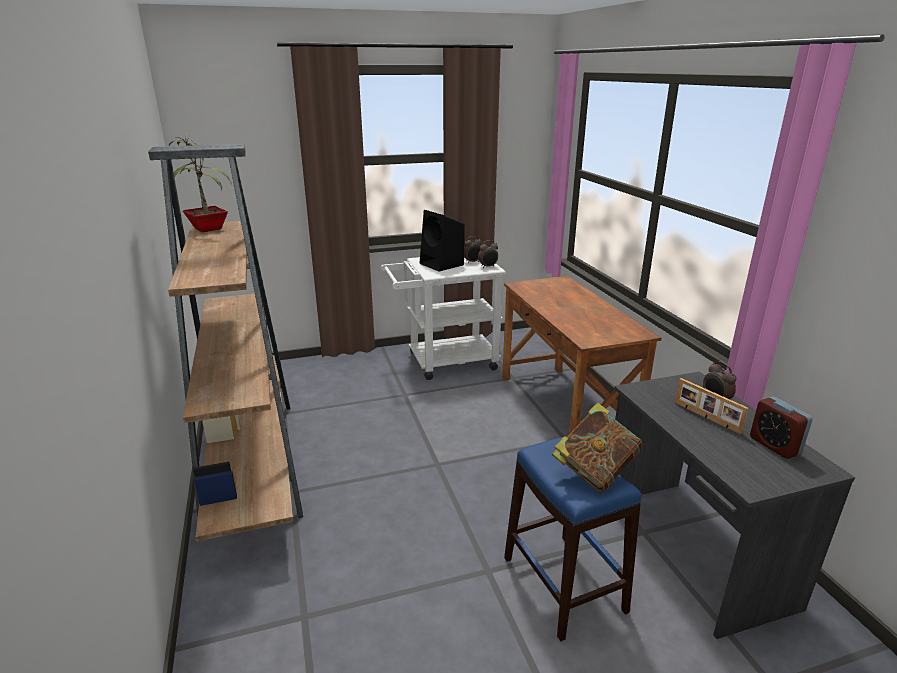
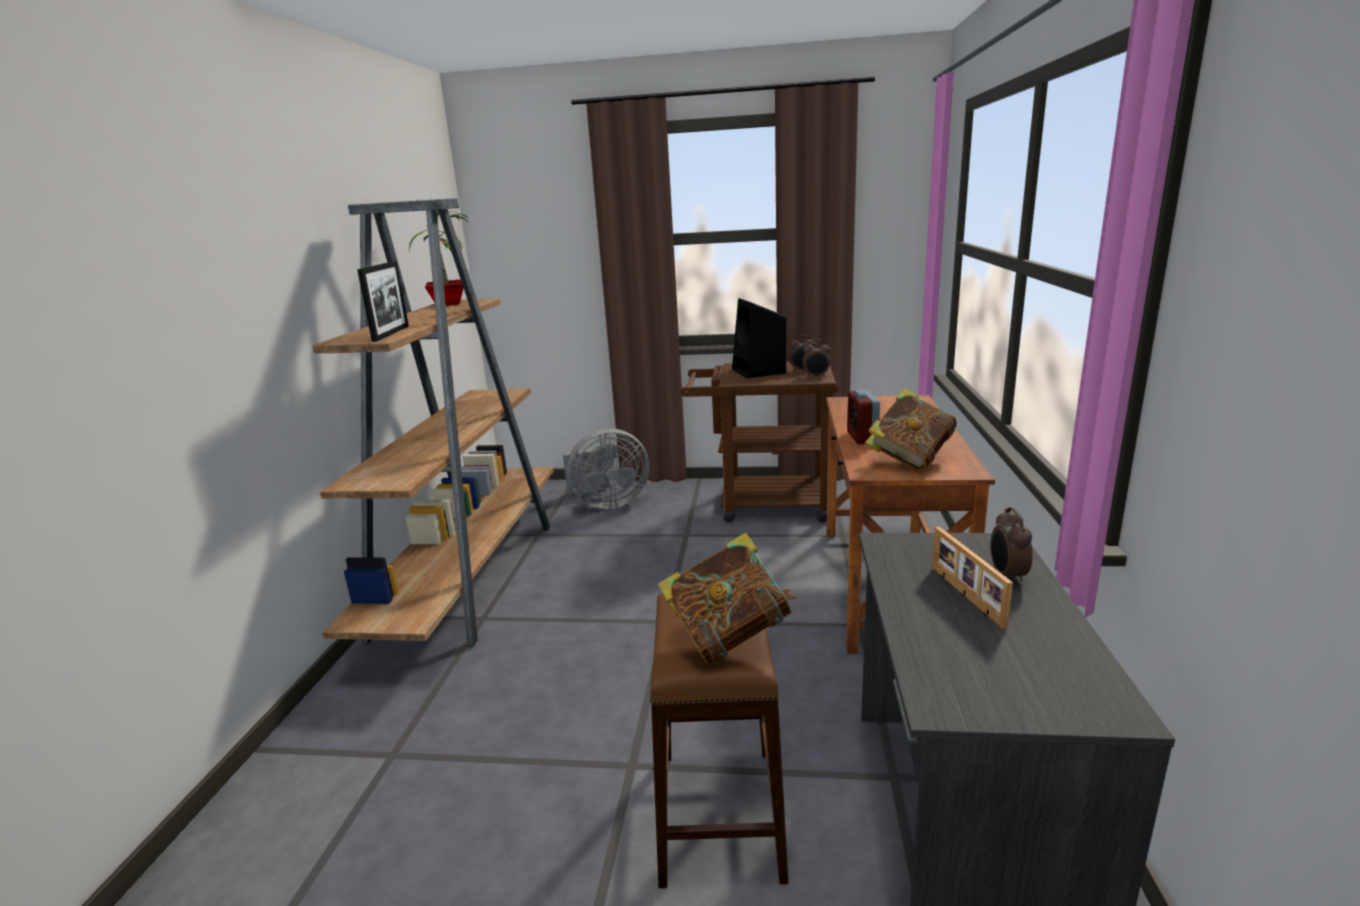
camera: 25 degrees right, 5 degrees down
white cart [381,257,506,380] -> brown cart [680,362,838,523]
blue stool [504,436,642,641] -> brown stool [650,593,788,888]
alarm clock [750,397,813,459] -> alarm clock moved to [847,390,880,444]
none -> picture frame [357,261,409,342]
none -> grey fan [563,428,649,509]
none -> book [864,388,957,471]

